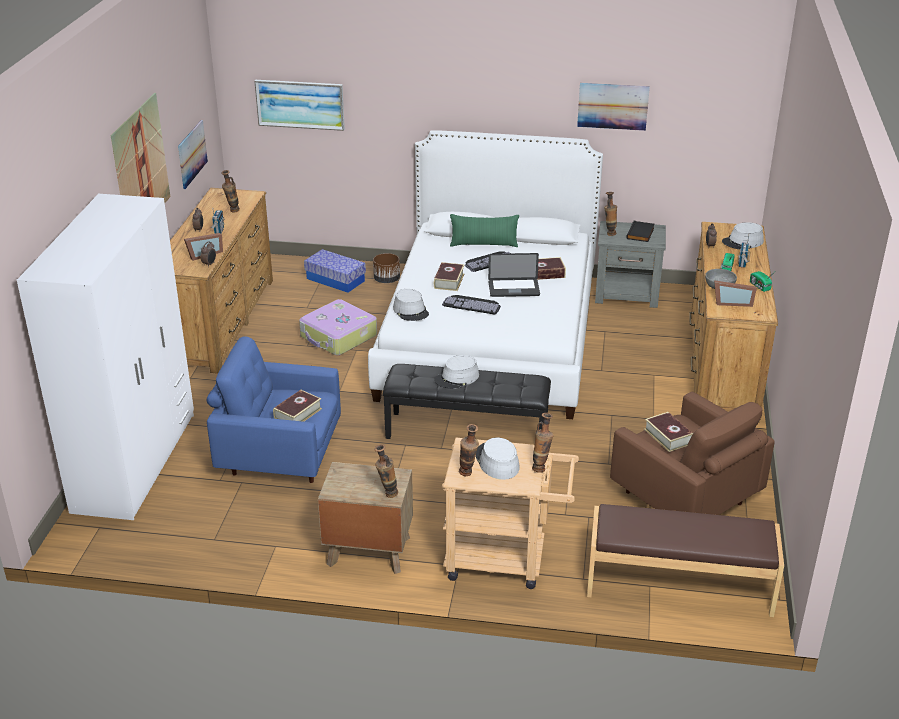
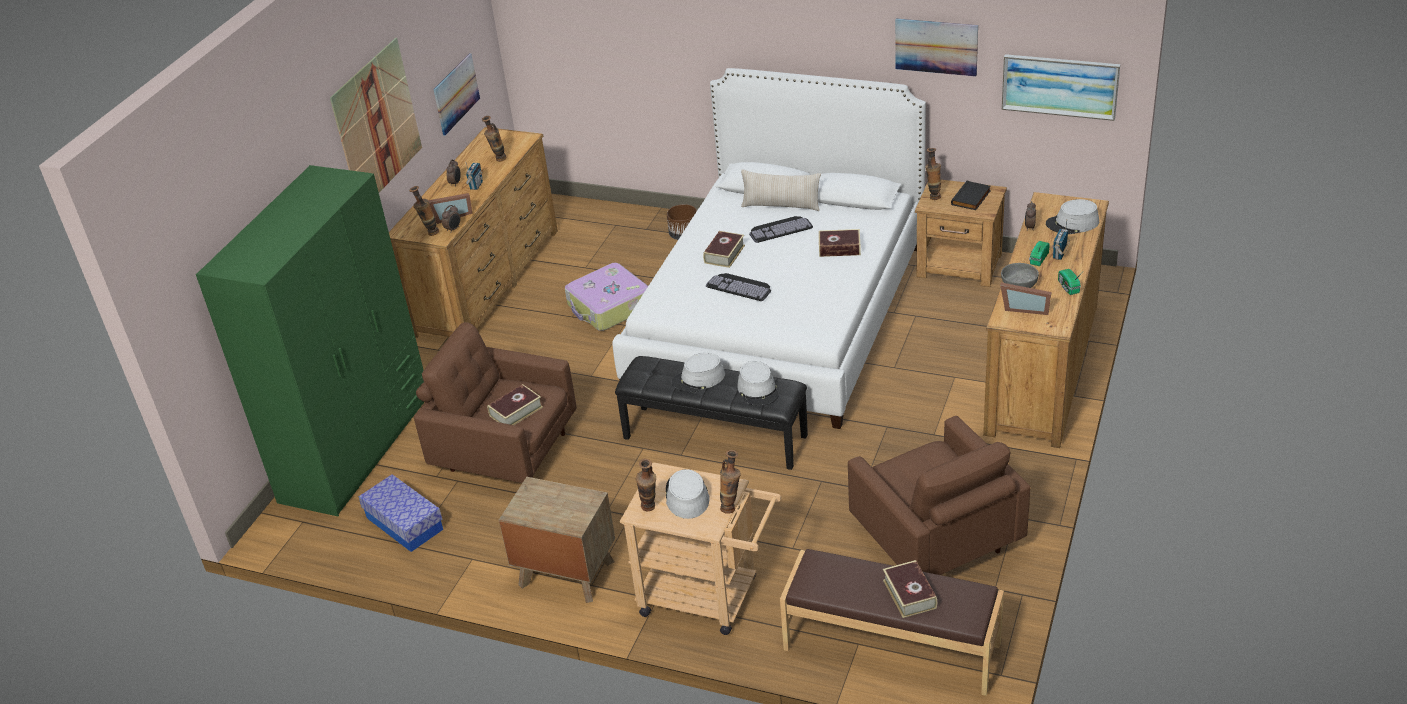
camera: 15 degrees right, 5 degrees up
white wardrobe [17,194,194,520] -> green wardrobe [196,165,424,516]
blue armchair [207,336,341,483] -> brown armchair [414,322,577,483]
picture [254,80,345,131] -> picture moved to [1001,54,1120,121]
storage box [304,249,366,293] -> storage box moved to [359,474,443,552]
vase [375,444,398,498] -> vase moved to [409,186,439,236]
grey hat [393,289,429,321] -> grey hat moved to [737,361,779,406]
green pillow [450,214,519,247] -> beige pillow [741,170,821,211]
laptop [488,253,540,297] -> none
grey nightstand [595,221,666,308] -> brown nightstand [915,180,1007,287]
book [644,412,693,452] -> book moved to [883,560,937,618]

